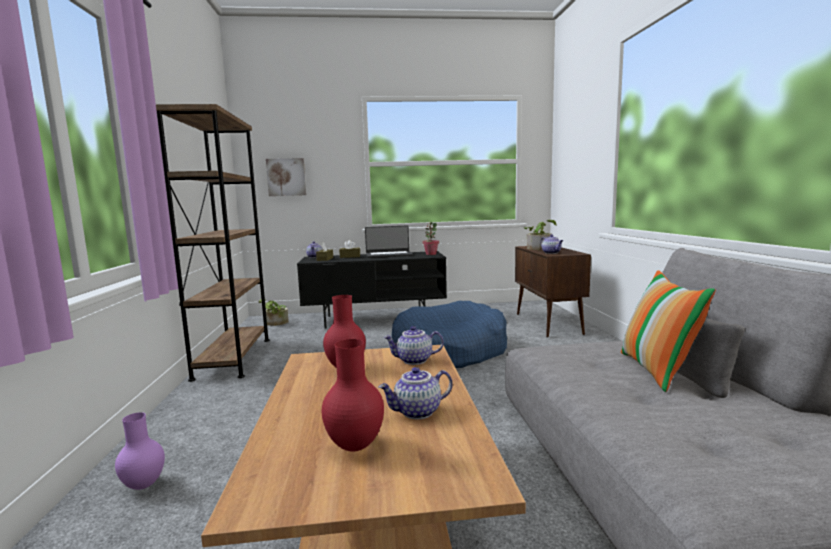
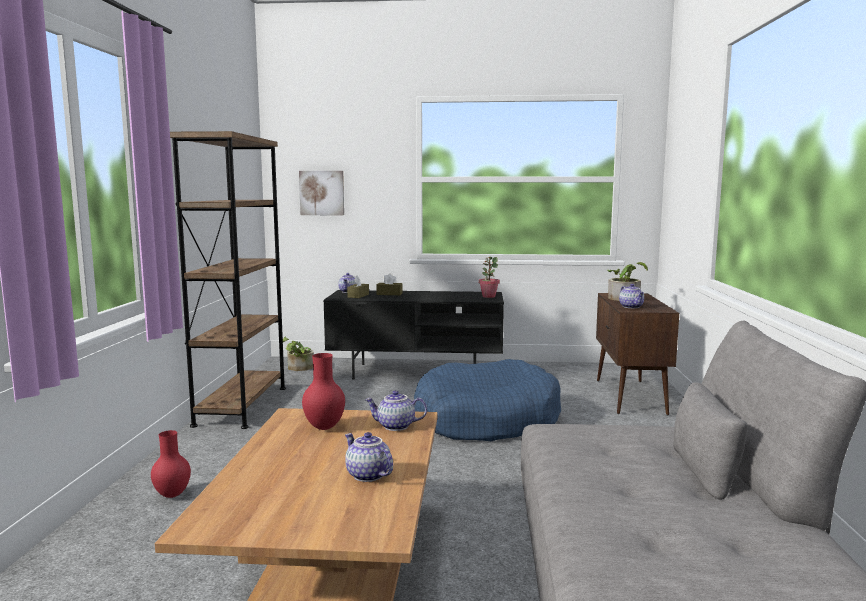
camera: 10 degrees right, 0 degrees up
purple vase [115,412,165,490] -> none
red vase [322,339,384,452] -> red vase moved to [151,430,191,498]
laptop [365,225,413,258] -> none
teapot [378,367,453,419] -> teapot turned 60 degrees clockwise [345,432,393,482]
pillow [621,270,716,392] -> none

